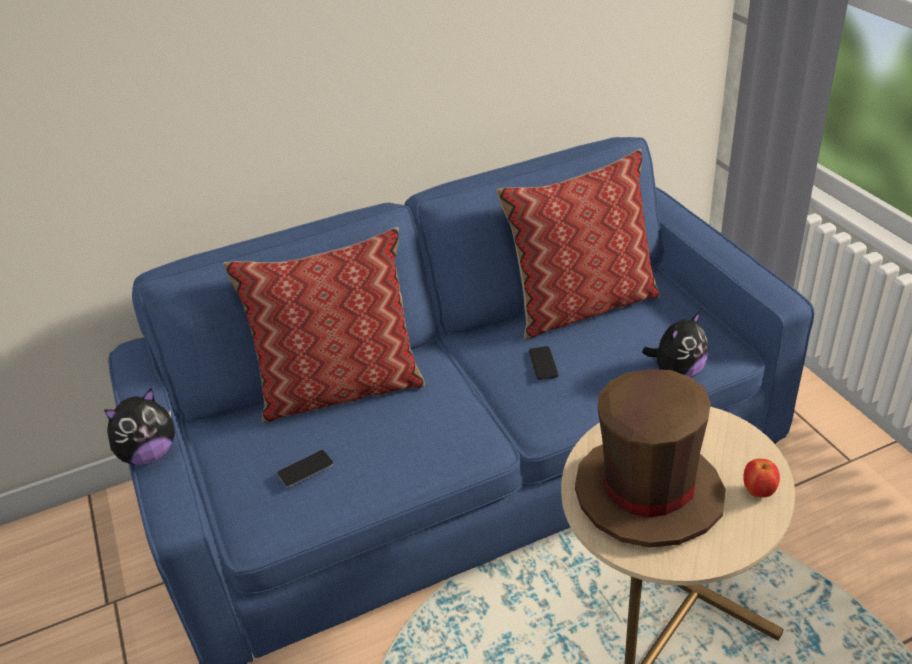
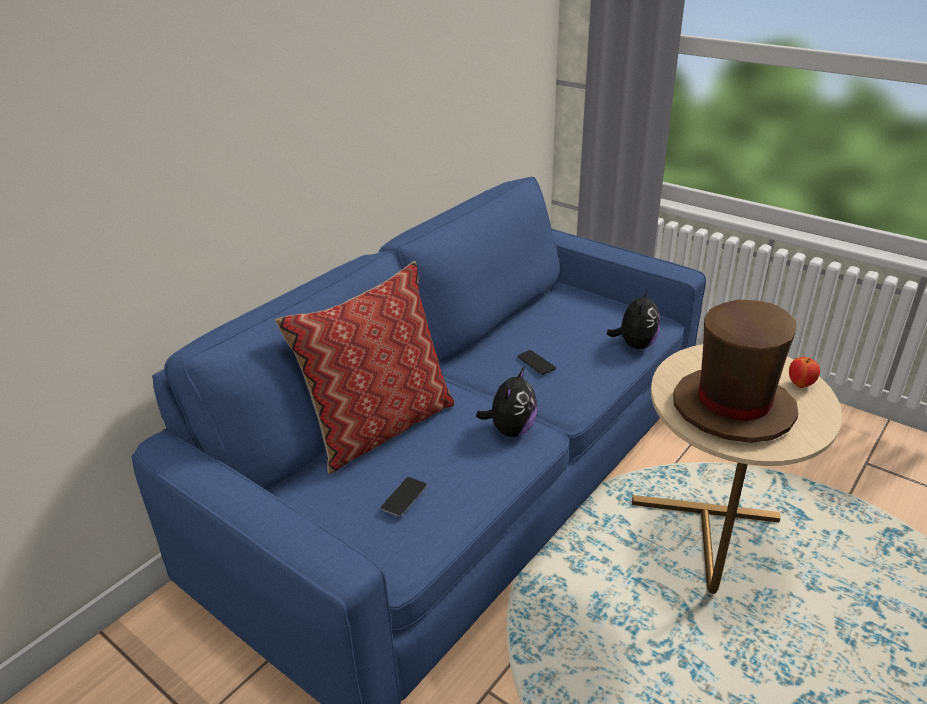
camera: 30 degrees left, 5 degrees down
plush toy [104,388,175,465] -> plush toy moved to [476,366,538,437]
pillow [496,149,660,340] -> none

